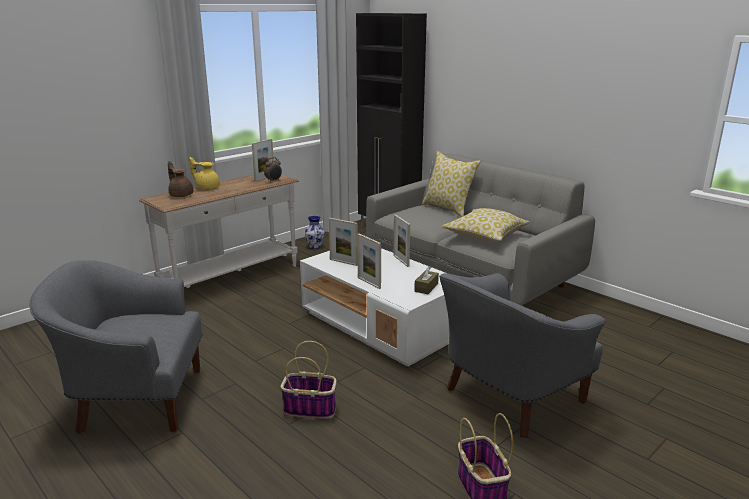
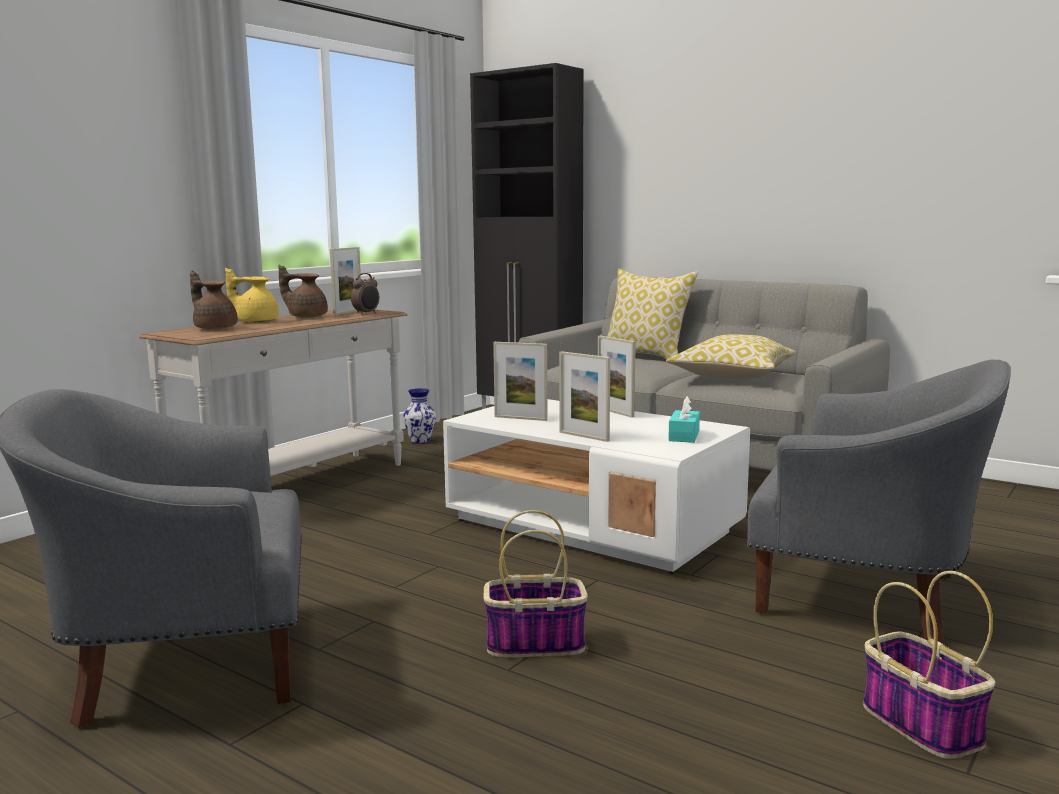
camera: 10 degrees left, 10 degrees down
brown tissue box [414,266,439,294] -> turquoise tissue box [668,396,700,443]
grey armchair [439,273,606,438] -> grey armchair turned 105 degrees counterclockwise [746,360,1011,644]
none -> brown teapot [278,265,328,318]

